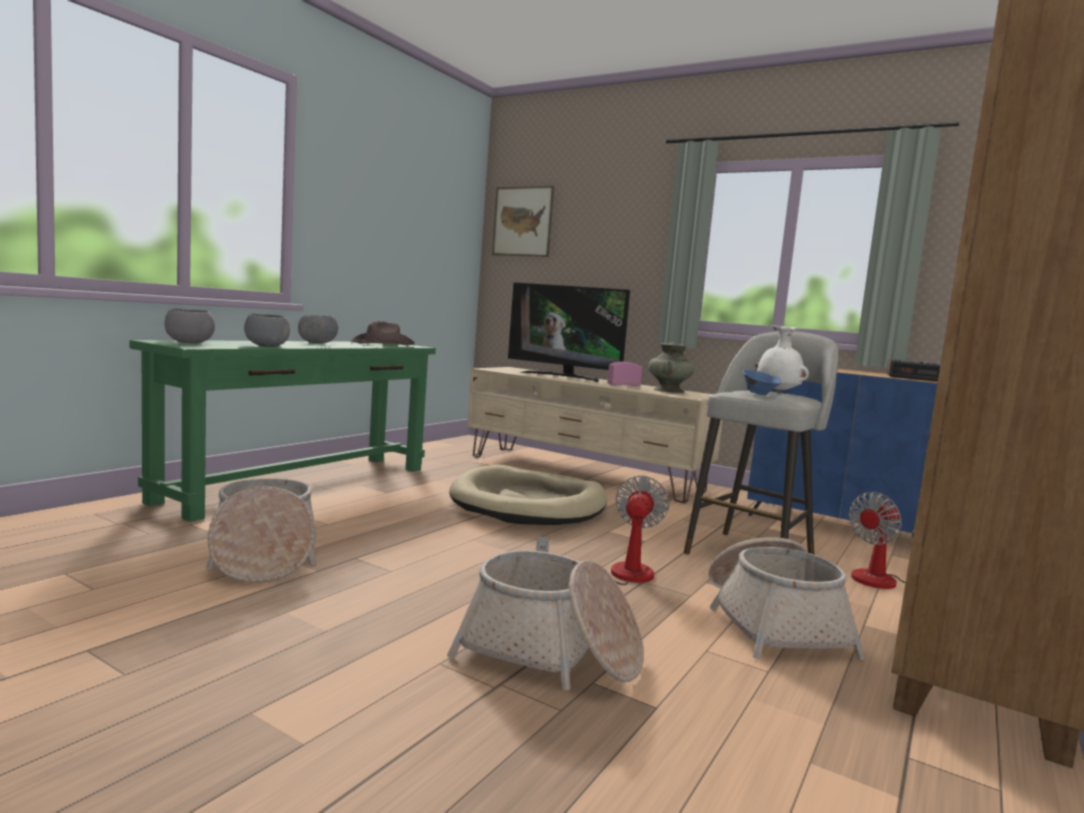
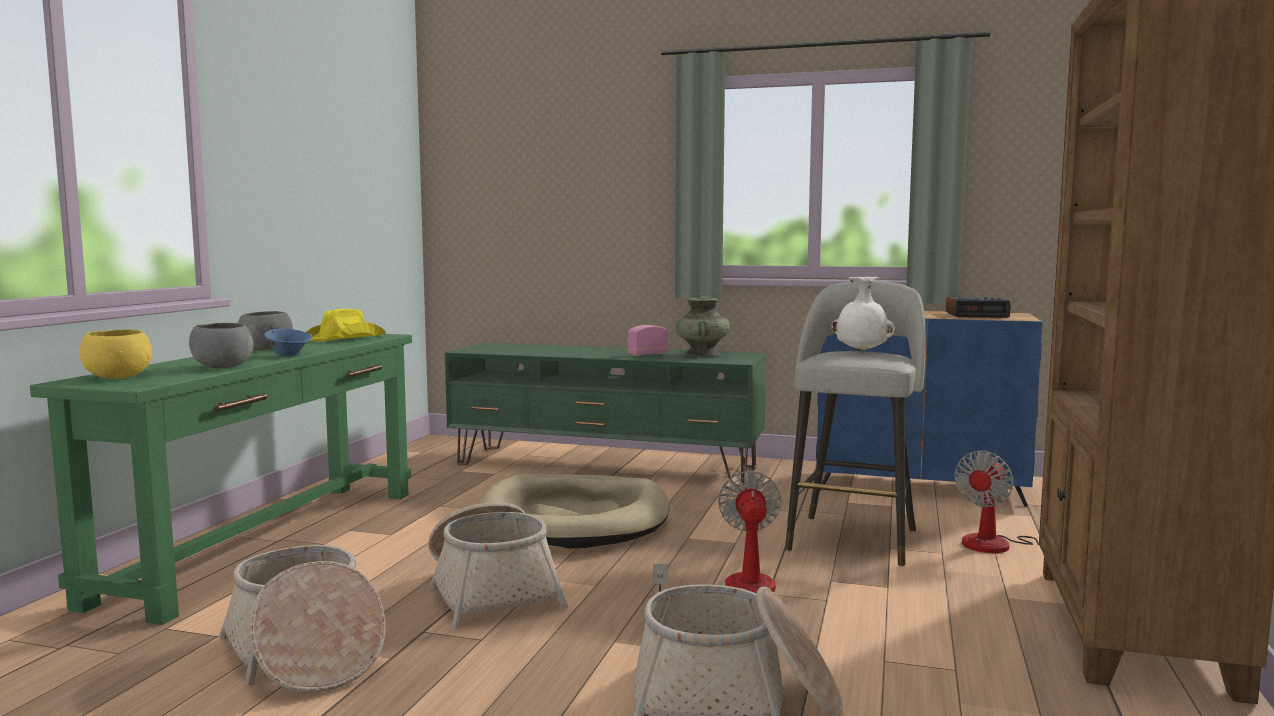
camera: 15 degrees left, 0 degrees up
grey bowl [164,309,215,343] -> yellow bowl [80,329,152,379]
brown hat [350,321,415,345] -> yellow hat [305,309,386,341]
beige tv stand [467,367,722,503] -> green tv stand [445,343,766,487]
picture [492,186,554,257] -> none
television [508,282,630,382] -> none
basket [708,537,865,660] -> basket moved to [428,502,568,629]
blue bowl [742,369,781,395] -> blue bowl moved to [264,329,312,356]

